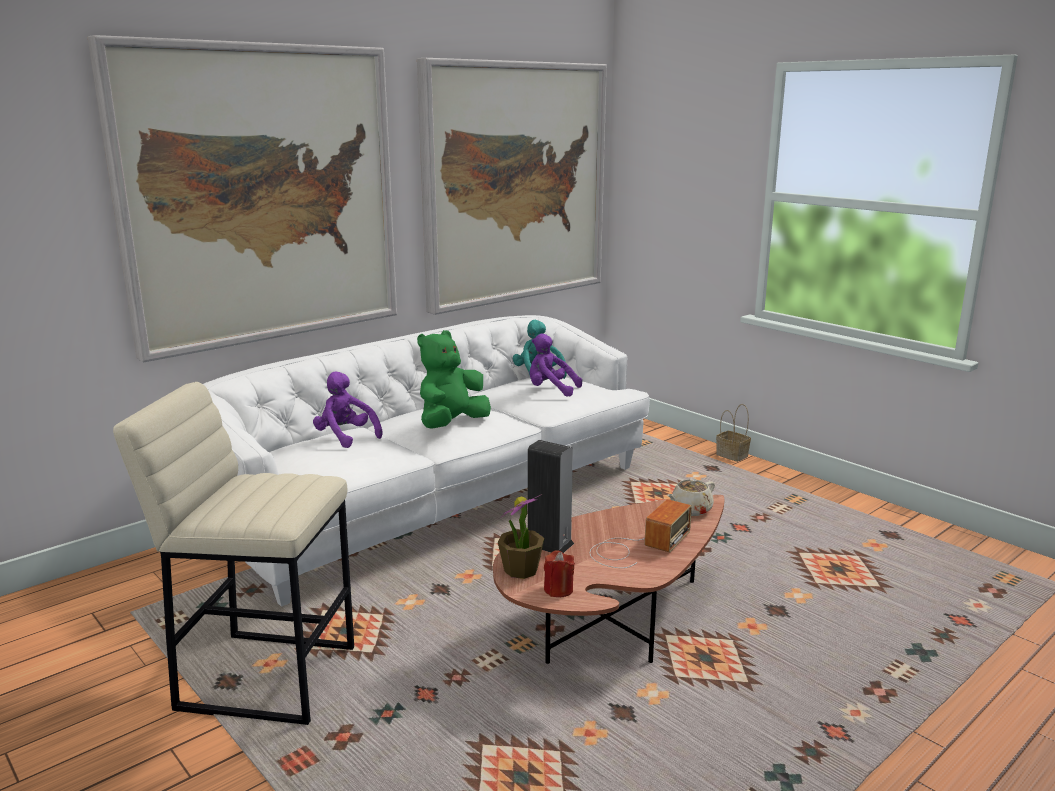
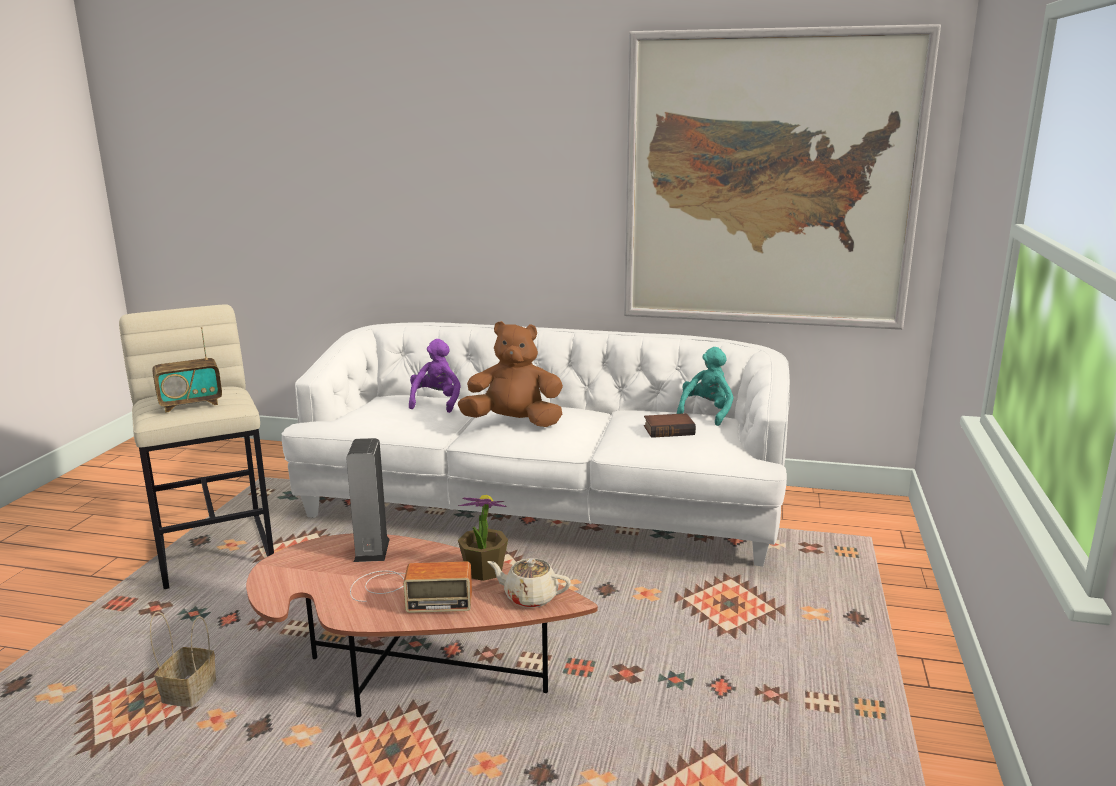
camera: 55 degrees right, 0 degrees up
picture [88,35,397,363] -> none
green plush toy [417,330,491,429] -> brown plush toy [458,321,563,427]
potted plant [498,494,544,579] -> potted plant moved to [458,495,508,581]
purple plush toy [530,334,582,397] -> book [644,413,696,438]
red candle [544,550,575,597] -> none
basket [716,404,751,462] -> basket moved to [150,612,216,707]
none -> radio [152,327,222,413]

